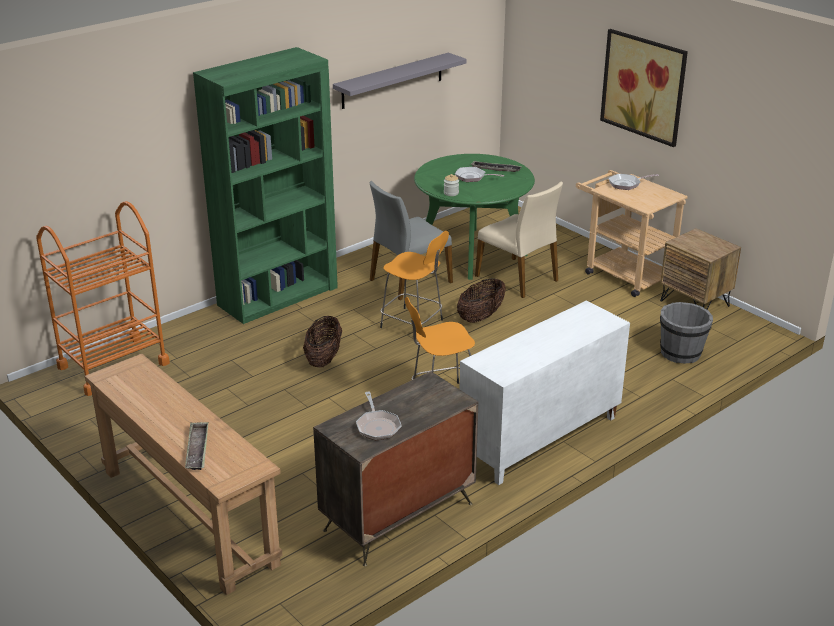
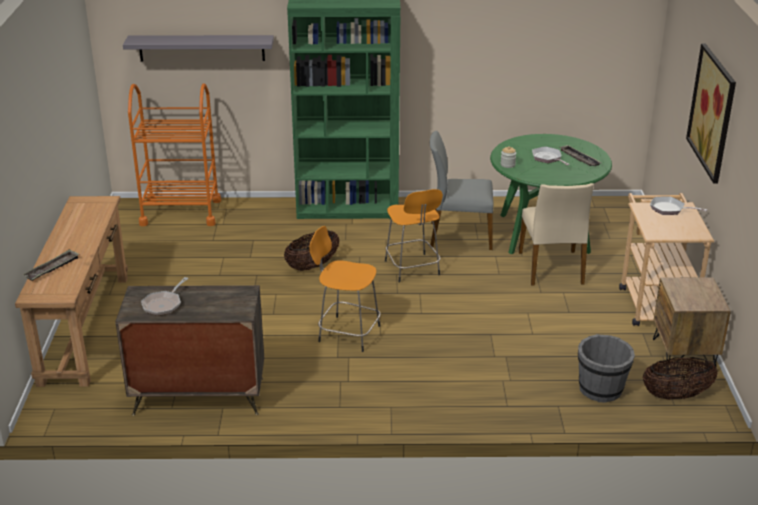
camera: 40 degrees right, 0 degrees up
grey shelf [333,53,467,109] -> grey shelf moved to [123,35,274,61]
basket [457,278,506,323] -> basket moved to [643,357,718,400]
white cabinet [459,301,630,485] -> none

